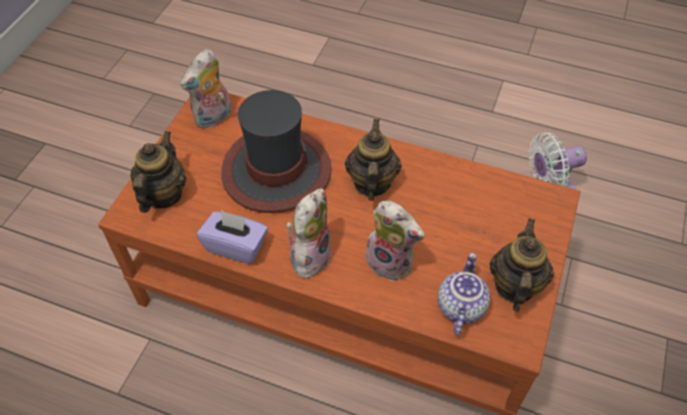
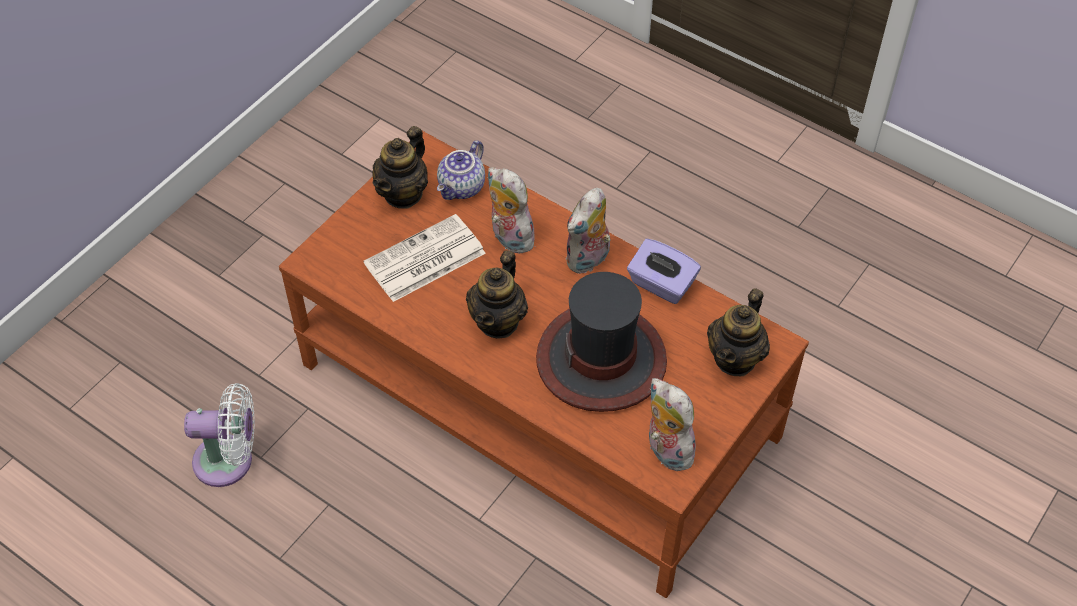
camera: 165 degrees left, 0 degrees up
plush toy [180,49,231,129] -> plush toy turned 90 degrees counterclockwise [648,378,700,471]
none -> newspaper [364,214,486,302]

